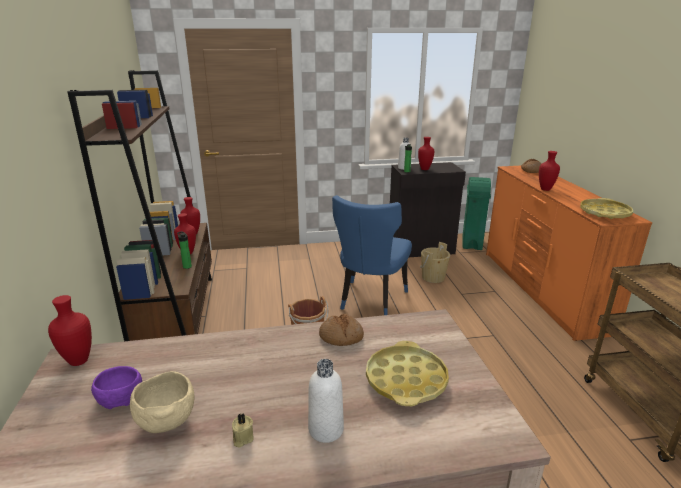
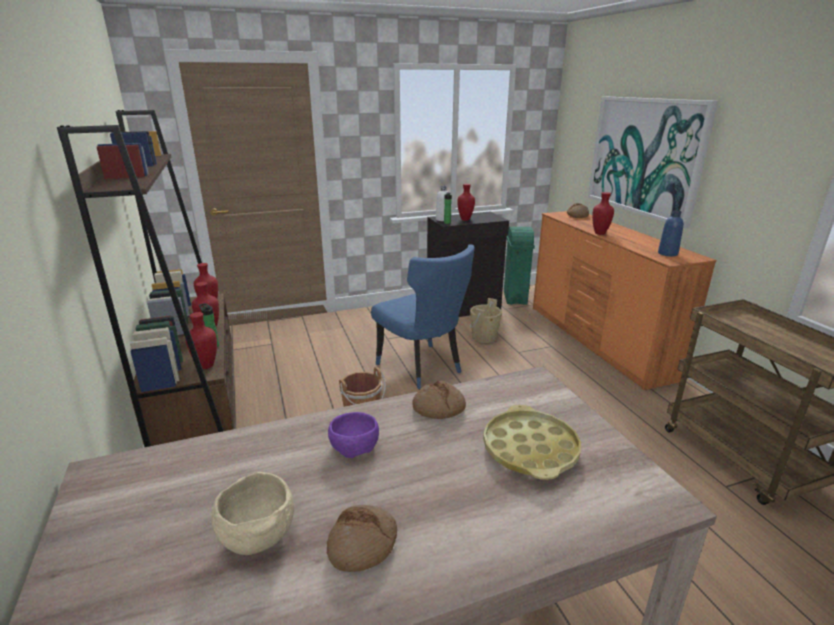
camera: 10 degrees left, 0 degrees up
red vase [48,295,92,366] -> red vase moved to [185,312,217,369]
purple bowl [91,366,142,409] -> purple bowl moved to [328,412,379,458]
beige candle [232,413,254,447] -> bread [327,505,397,572]
white bottle [308,359,344,443] -> none
blue chair [332,195,412,315] -> blue chair turned 45 degrees counterclockwise [371,244,475,389]
yellow tray [580,198,633,219] -> blue bottle [658,210,684,256]
none -> picture [588,97,718,228]

